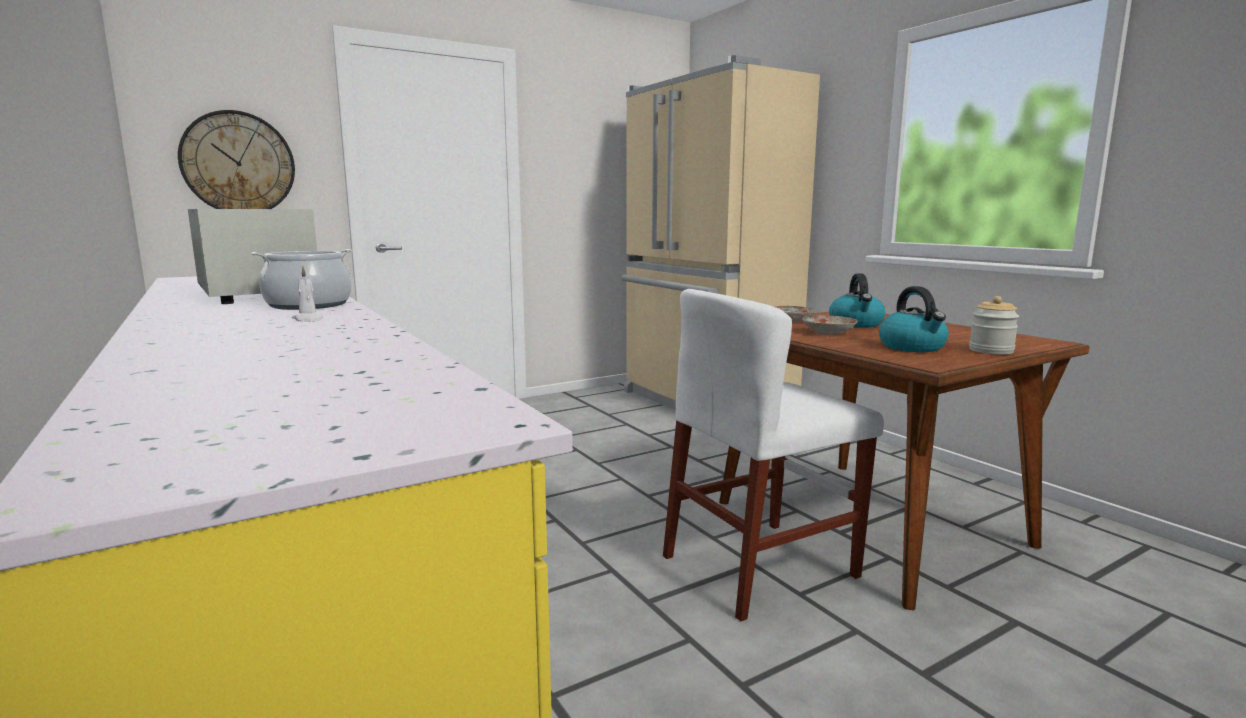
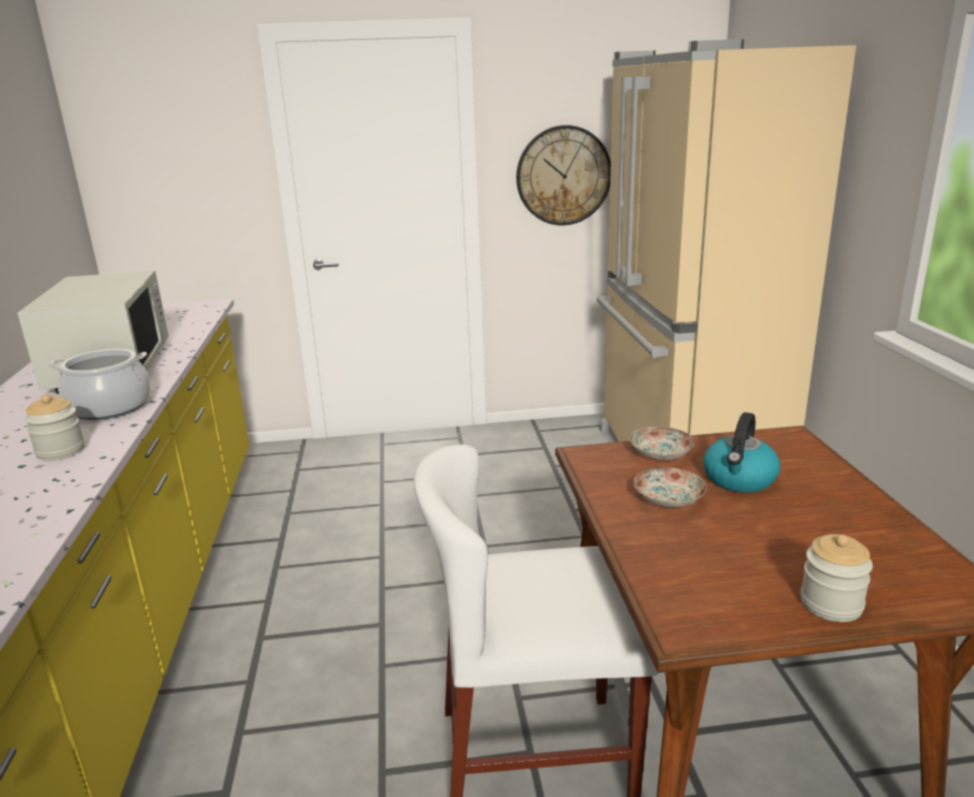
camera: 25 degrees right, 10 degrees up
wall clock [178,110,295,209] -> wall clock moved to [516,125,611,225]
white candle [292,266,323,322] -> jar [24,394,85,461]
kettle [879,286,949,352] -> none

